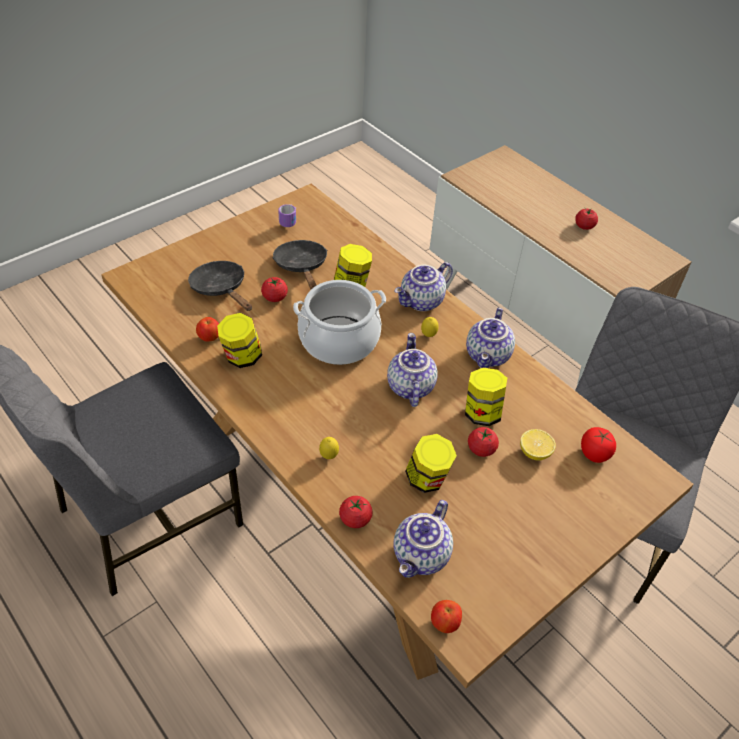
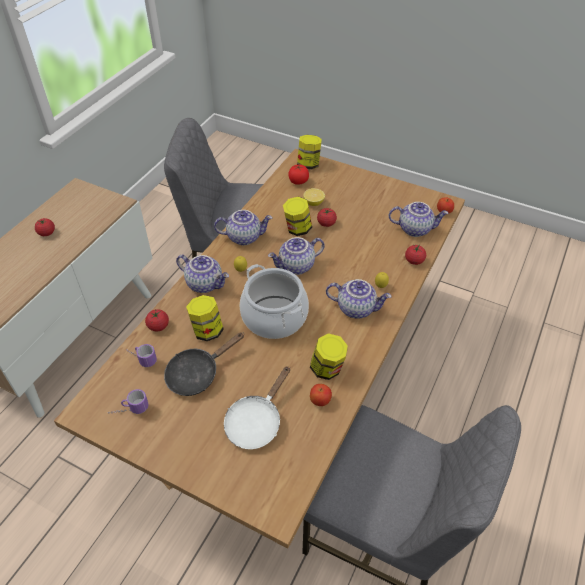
camera: 110 degrees left, 0 degrees up
black frying pan [188,261,252,311] -> white frying pan [224,366,290,449]
tomato [261,277,288,302] -> tomato moved to [145,309,169,332]
jar [405,434,457,493] -> jar moved to [297,135,322,169]
none -> mug [126,344,157,367]
none -> teapot [326,279,392,319]

